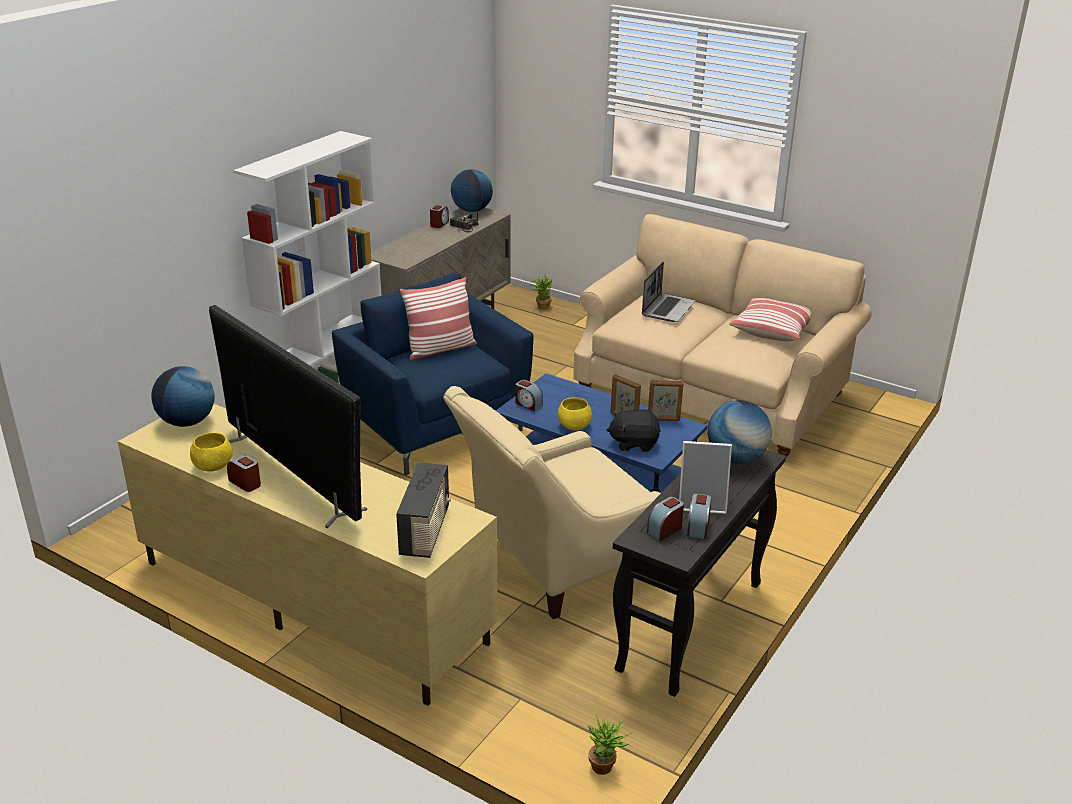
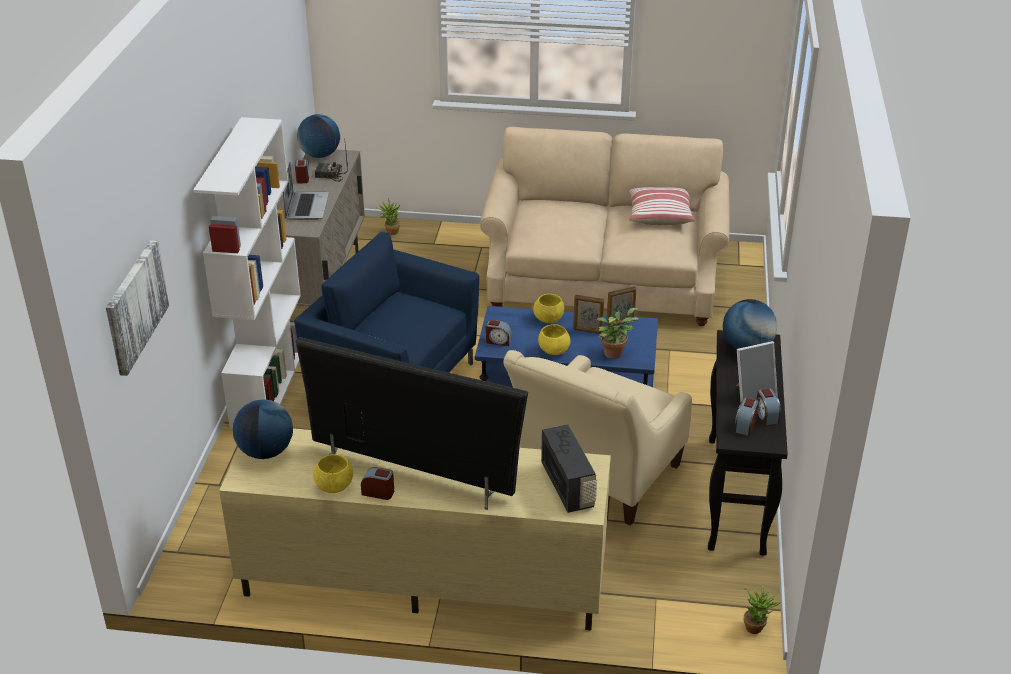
camera: 25 degrees left, 5 degrees up
pillow [400,277,477,360] -> none
black plush toy [607,407,661,452] -> potted plant [597,308,639,359]
laptop [642,261,695,322] -> laptop moved to [283,162,329,220]
none -> picture [106,240,169,376]
none -> yellow bowl [533,294,564,323]

